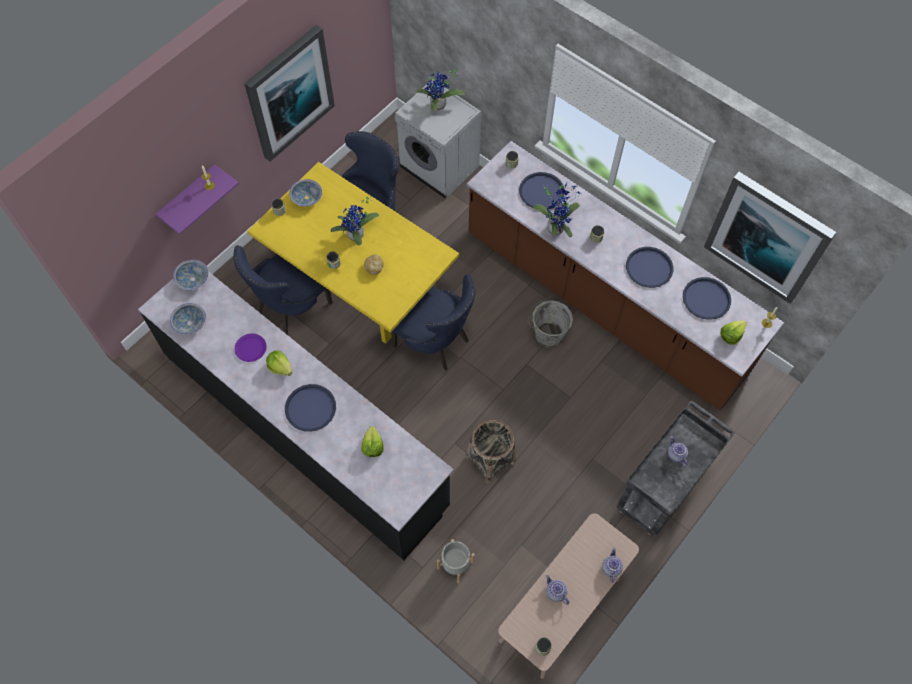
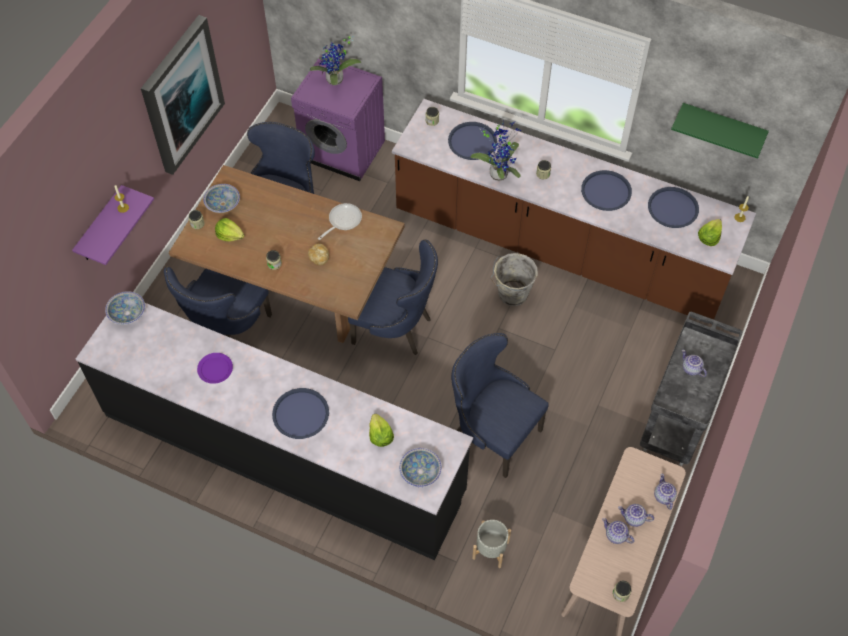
camera: 15 degrees left, 5 degrees down
bowl [170,303,206,335] -> bowl moved to [399,448,442,487]
yellow dining table [247,162,459,344] -> brown dining table [169,165,405,343]
lettuce [266,351,292,376] -> lettuce moved to [215,218,244,242]
potted plant [331,196,379,246] -> none
white washing machine [395,80,481,199] -> purple washing machine [291,56,385,181]
basket [466,420,516,483] -> blue chair [451,333,549,478]
picture [704,172,837,304] -> green shelf [671,103,769,159]
none -> frying pan [318,203,362,240]
none -> teapot [618,504,654,527]

